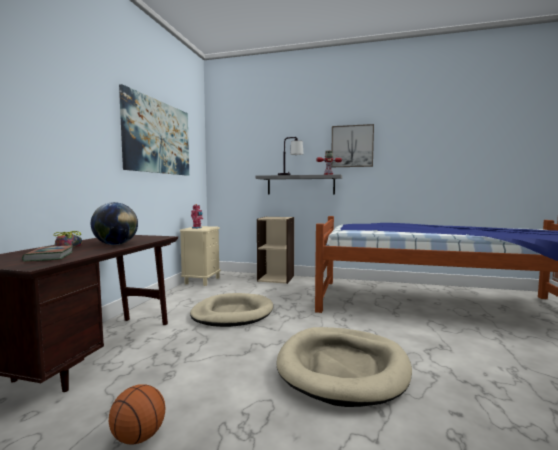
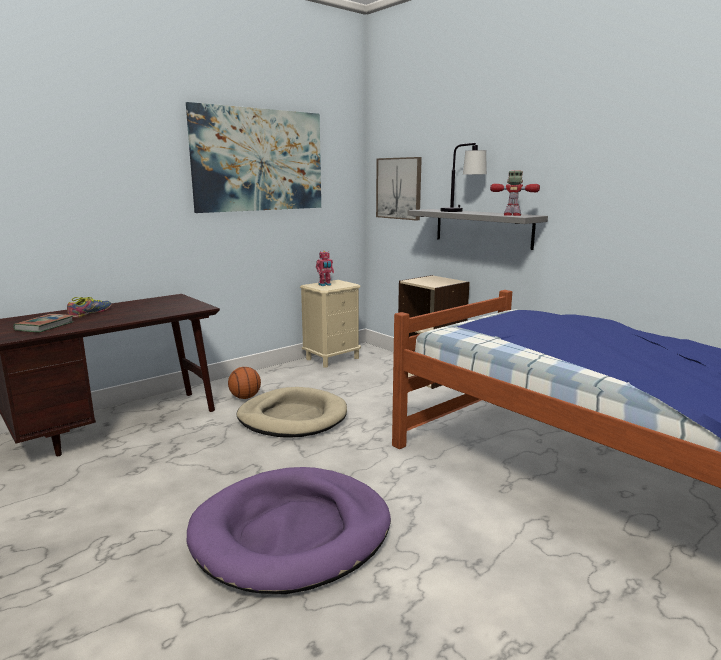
camera: 35 degrees right, 10 degrees up
globe [91,202,138,245] -> none
basketball [109,384,165,445] -> basketball moved to [228,367,261,399]
beige dog bed [277,327,412,407] -> purple dog bed [187,467,391,594]
picture [331,124,374,167] -> picture moved to [376,157,422,221]

